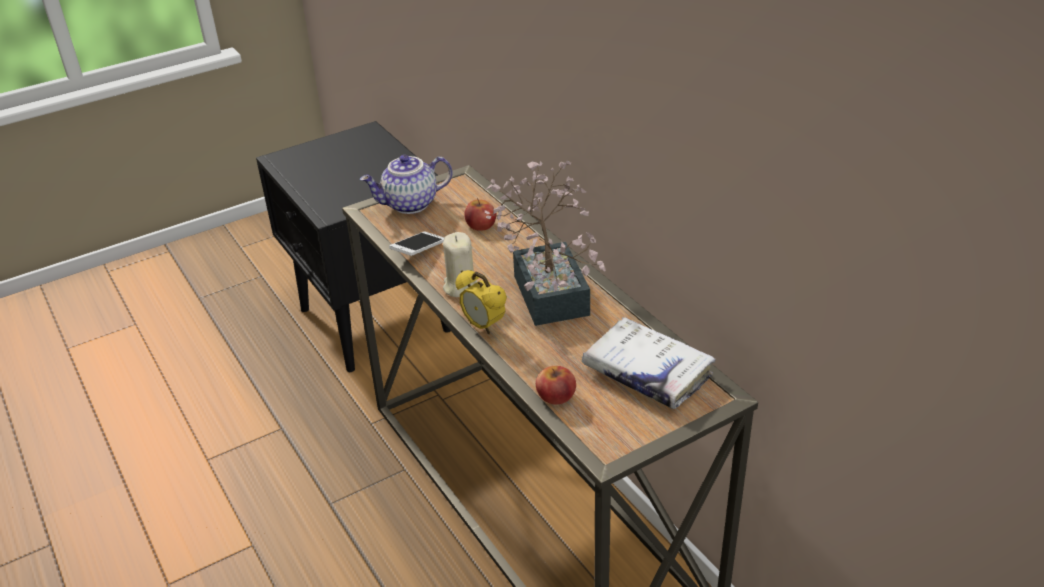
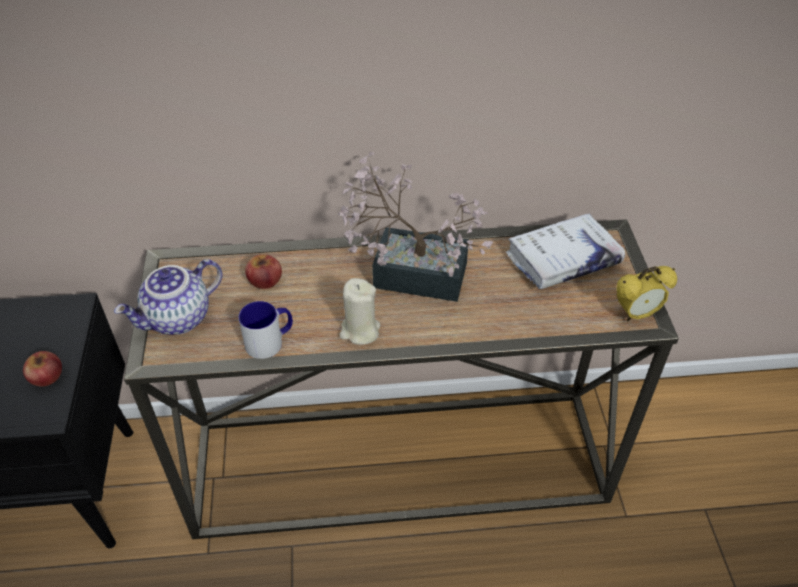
camera: 65 degrees left, 10 degrees up
teapot [360,155,452,214] -> teapot turned 45 degrees clockwise [114,259,222,335]
phone [389,232,444,256] -> mug [239,301,293,359]
alarm clock [456,270,507,334] -> alarm clock moved to [617,266,677,322]
apple [536,366,576,405] -> apple moved to [23,351,62,386]

